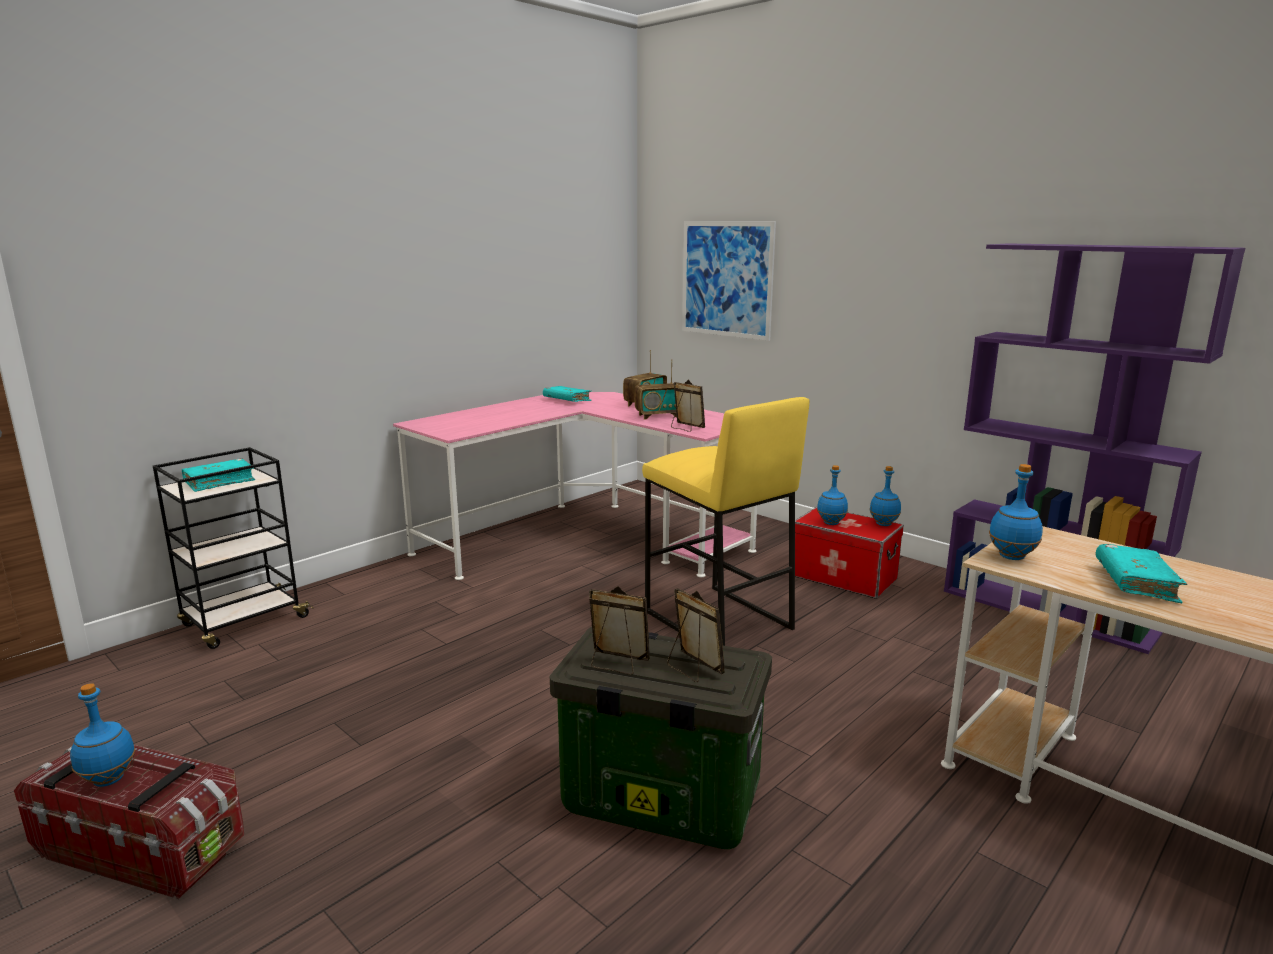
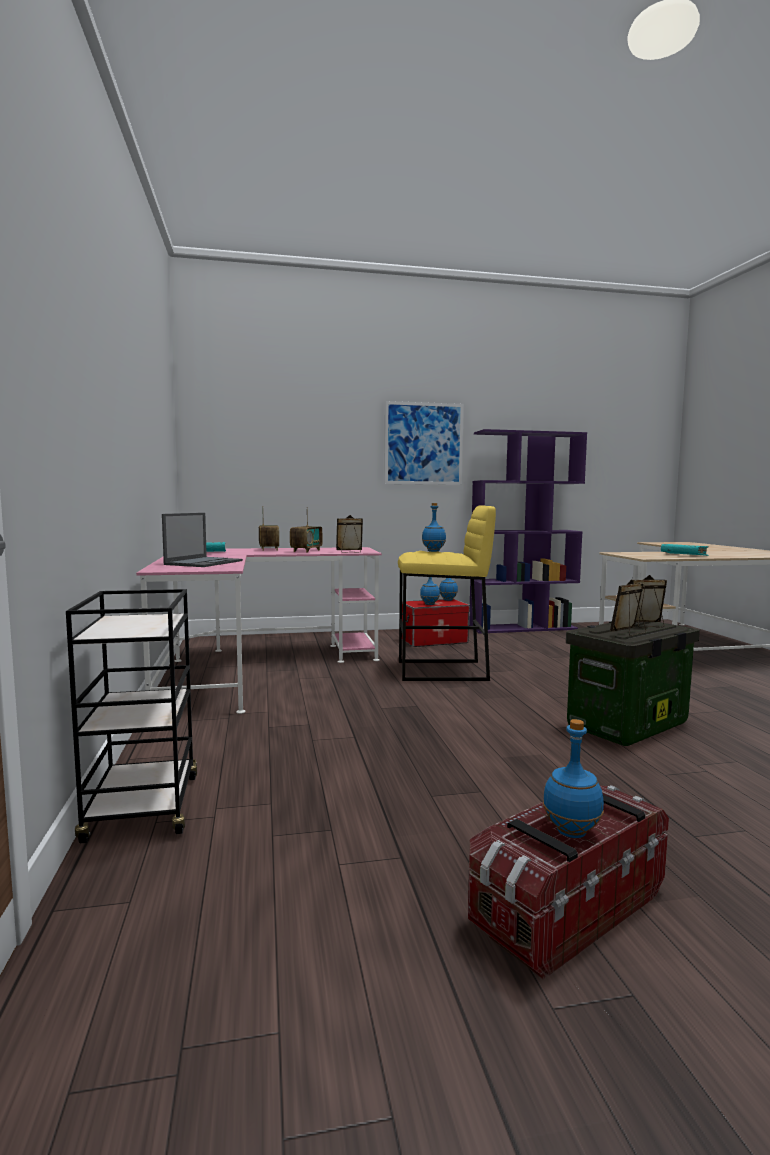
camera: 55 degrees left, 10 degrees down
turquoise book [181,458,255,492] -> none
picture [682,222,776,341] -> picture moved to [384,401,464,485]
blue bottle [989,464,1043,560] -> blue bottle moved to [422,503,446,552]
none -> laptop [162,513,243,567]

